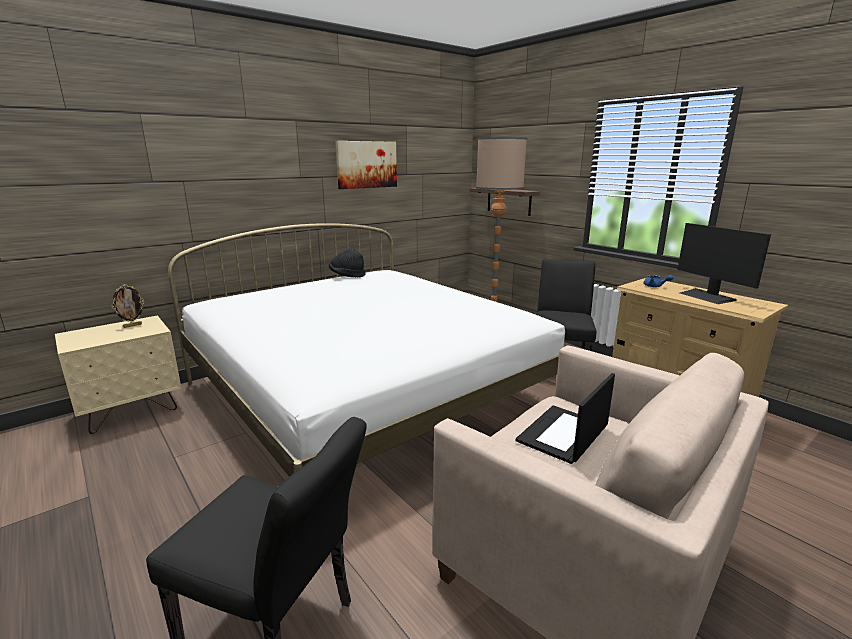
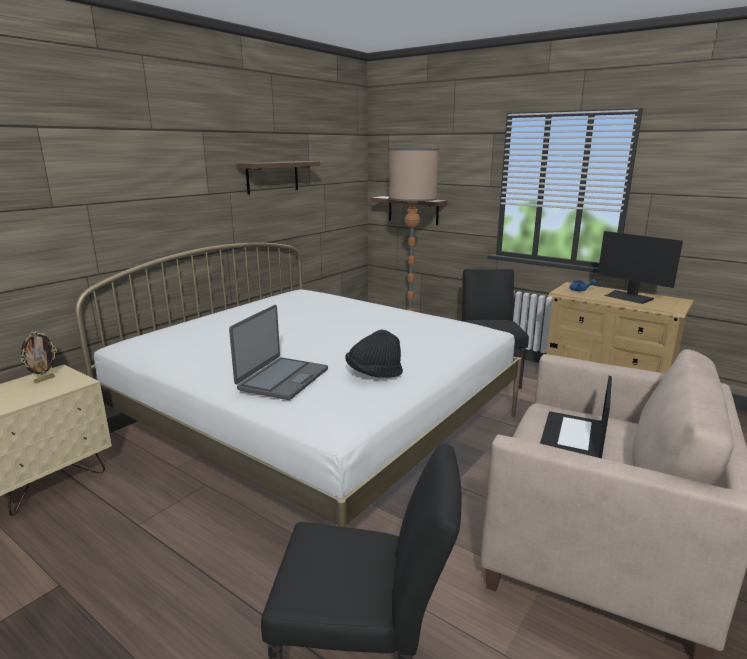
camera: 15 degrees left, 0 degrees up
black hat [329,248,365,277] -> black hat moved to [345,330,403,378]
picture [336,141,397,189] -> shelf [236,161,320,194]
none -> laptop [229,305,328,400]

